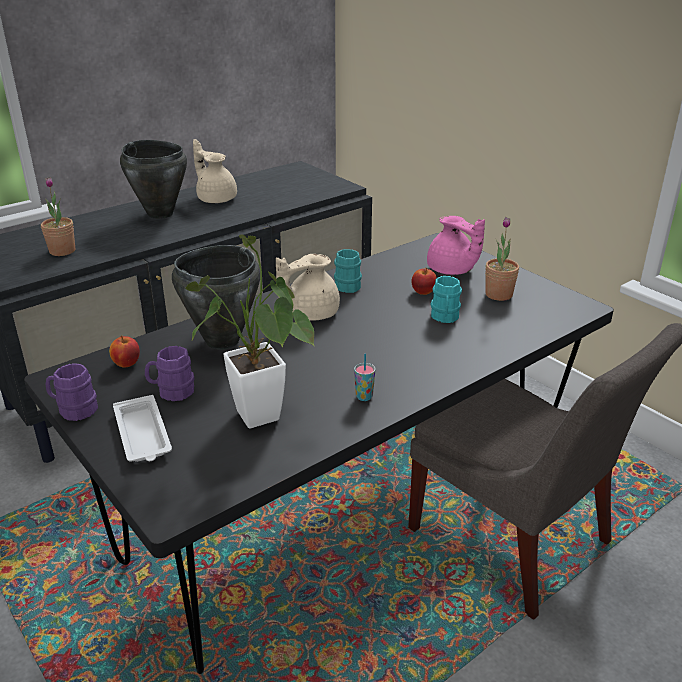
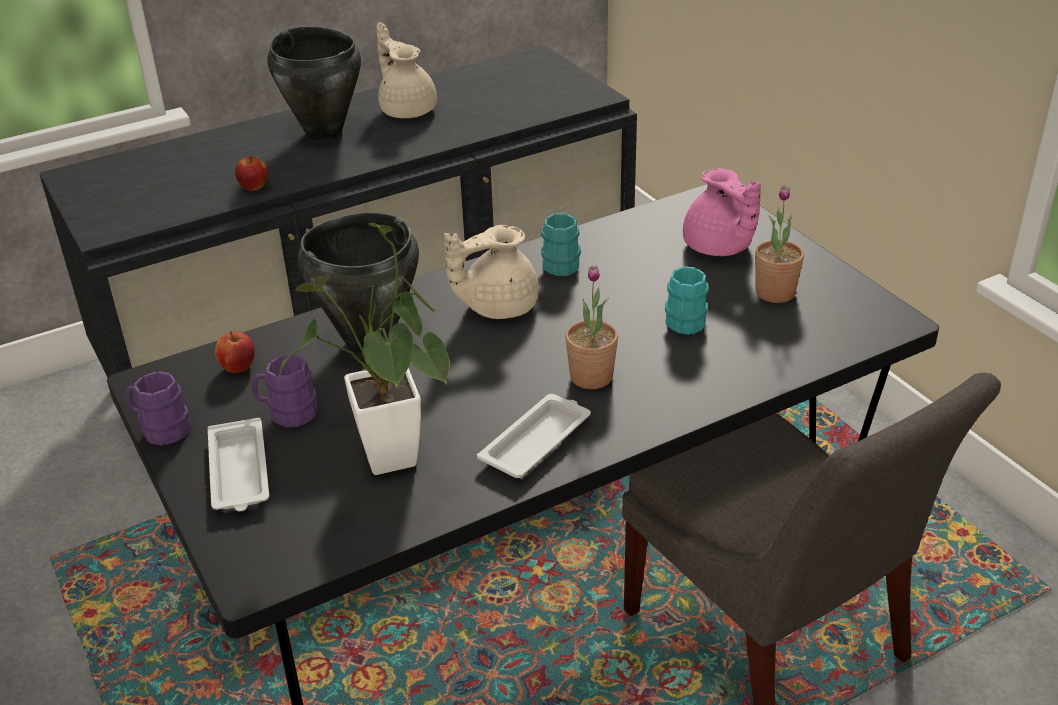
camera: 10 degrees right, 5 degrees up
potted plant [41,177,75,256] -> potted plant moved to [565,266,618,389]
cup [354,354,376,401] -> white tray [477,394,591,478]
apple [412,268,437,295] -> apple moved to [235,156,268,191]

